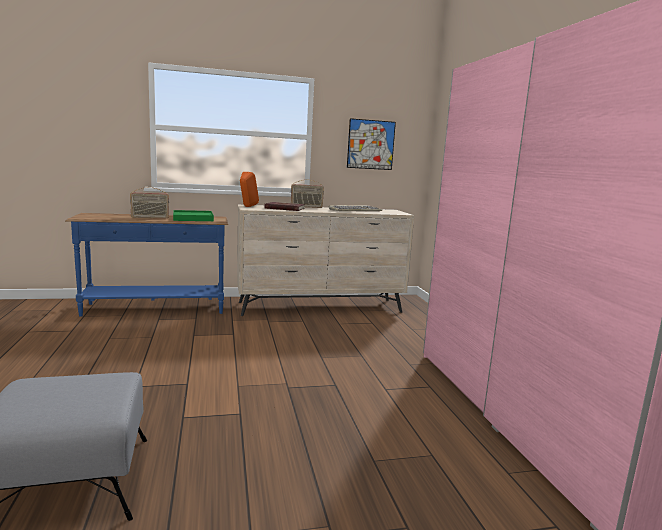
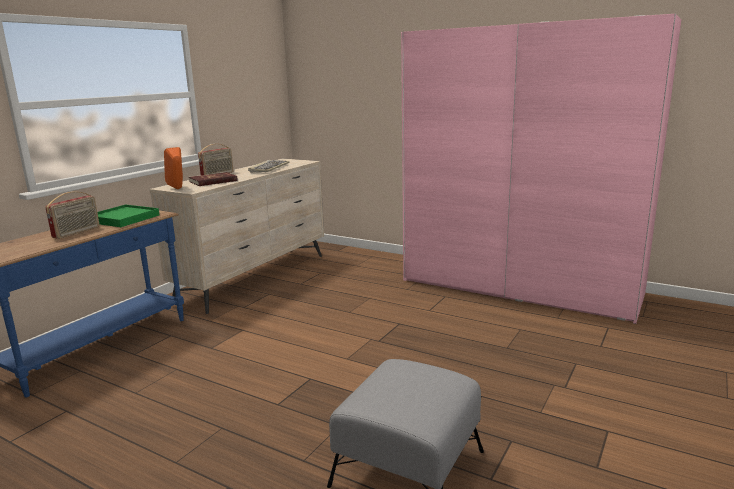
camera: 45 degrees left, 5 degrees up
picture [347,118,396,170] -> none

